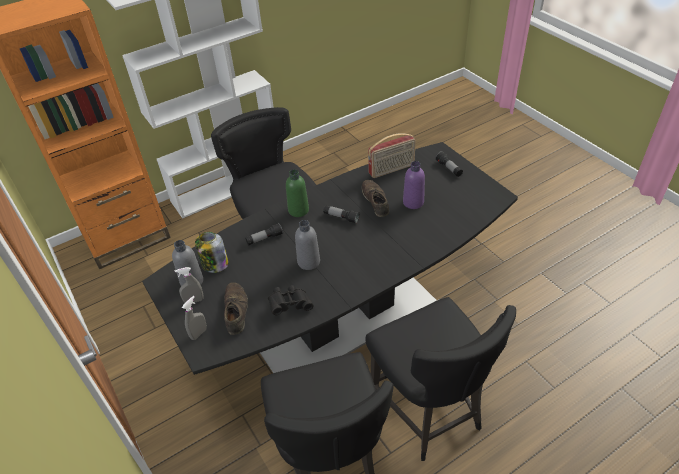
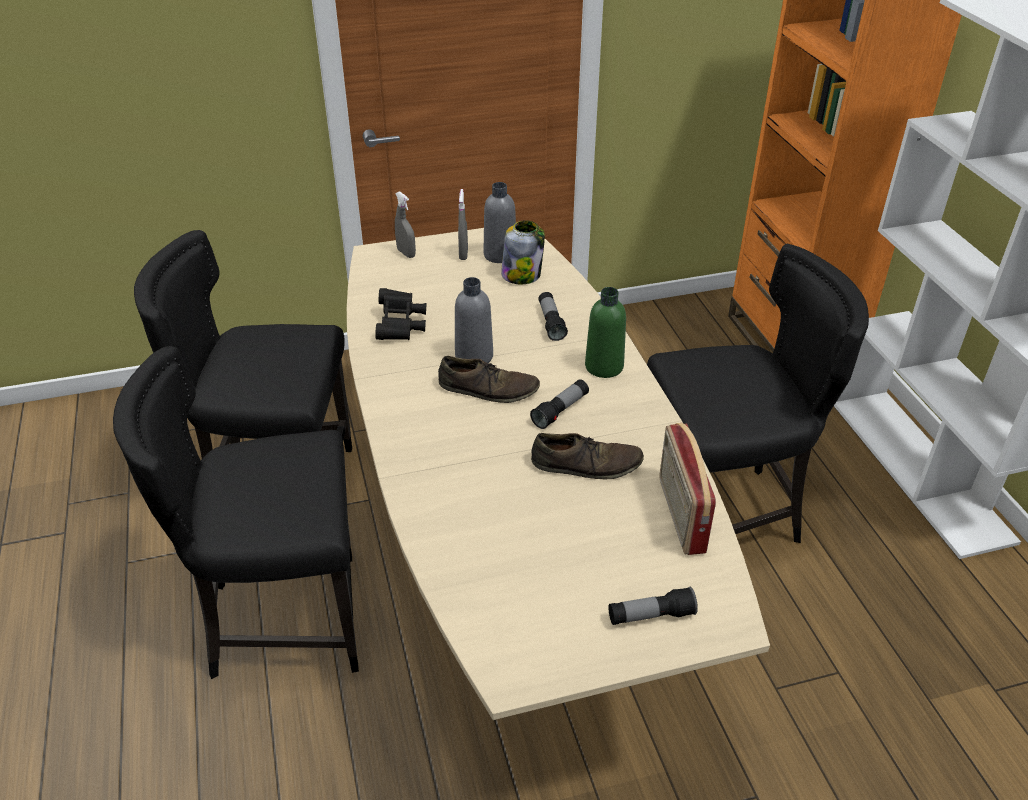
camera: 105 degrees right, 5 degrees down
black dining table [142,142,518,375] -> beige dining table [347,228,770,720]
brown shoe [224,282,248,335] -> brown shoe moved to [438,356,540,403]
purple bottle [403,161,425,209] -> none

